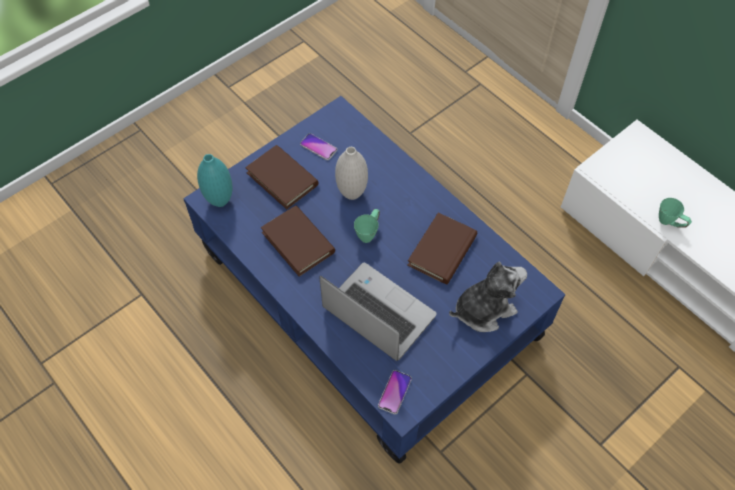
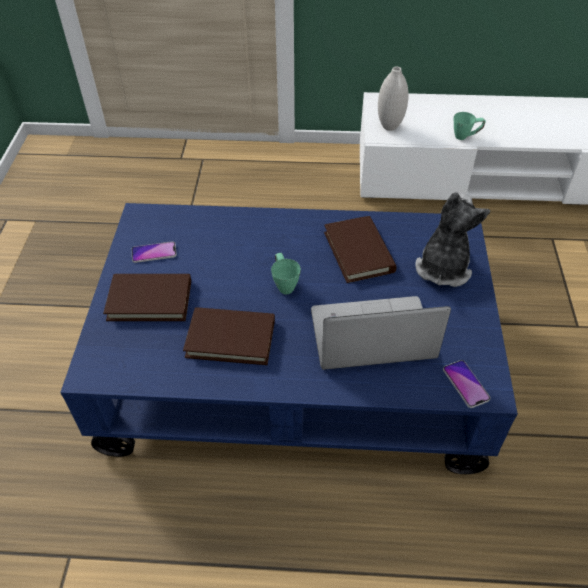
camera: 45 degrees left, 10 degrees down
turquoise vase [197,154,233,207] -> none
white vase [335,147,368,200] -> white vase moved to [378,66,409,131]

